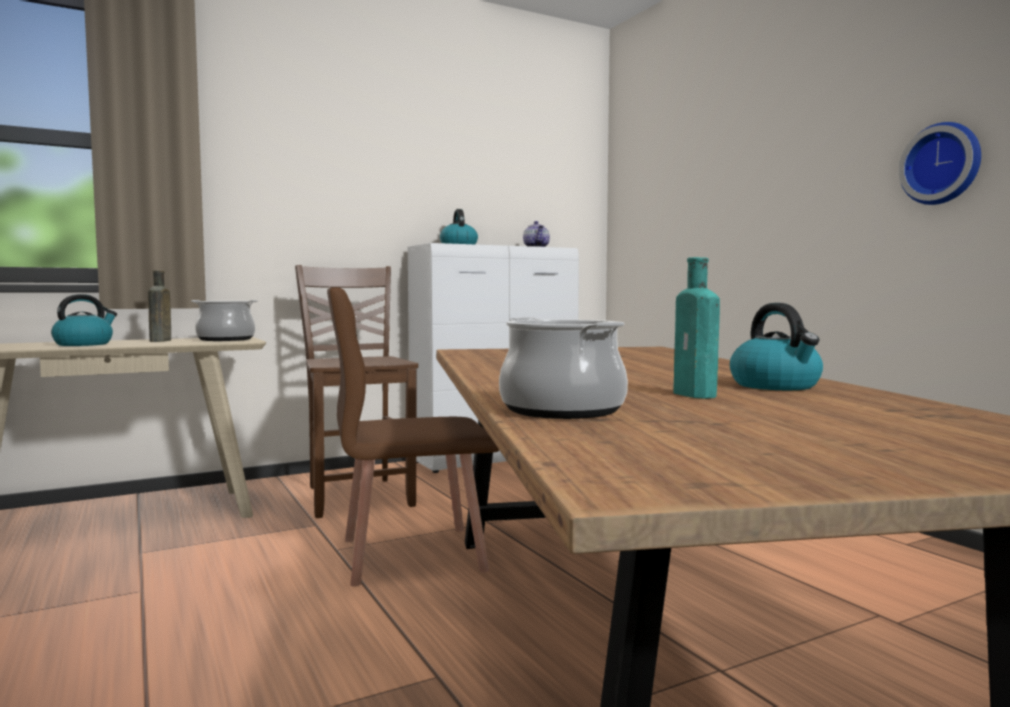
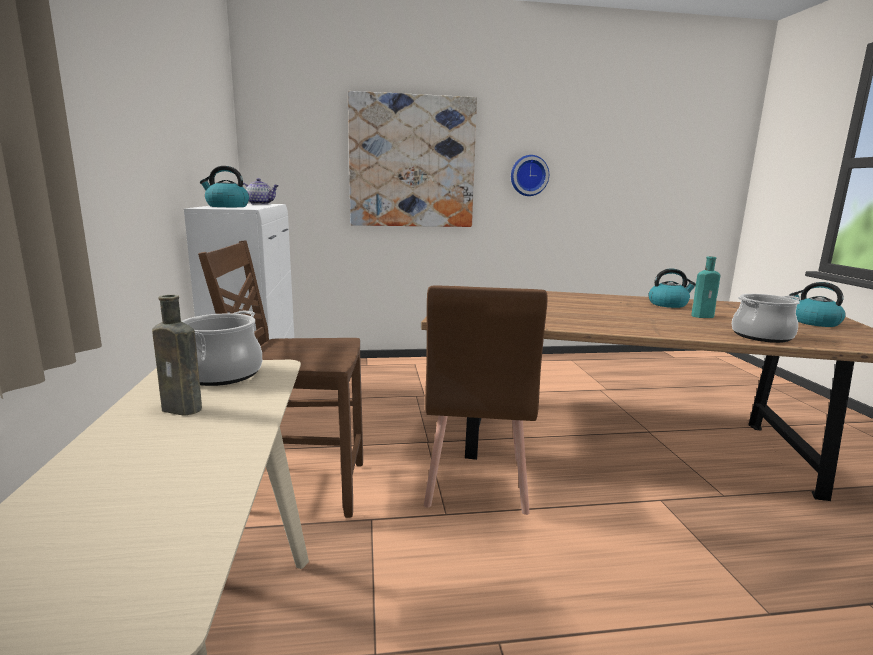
camera: 70 degrees left, 10 degrees up
kettle [51,294,117,346] -> kettle moved to [789,282,846,327]
none -> picture [348,91,477,227]

